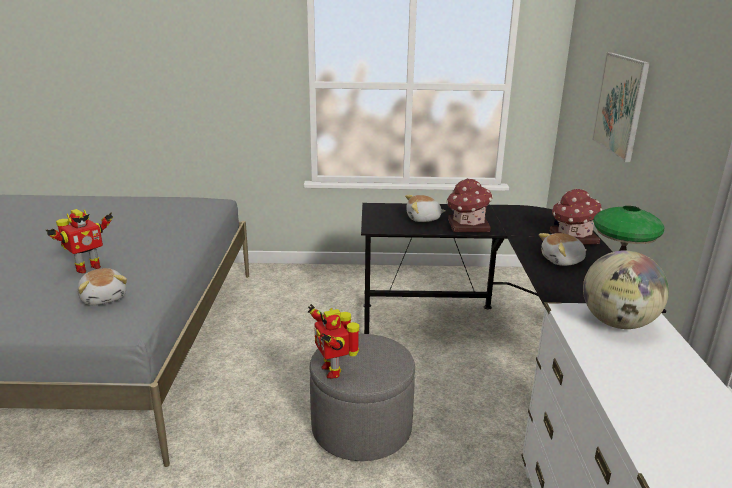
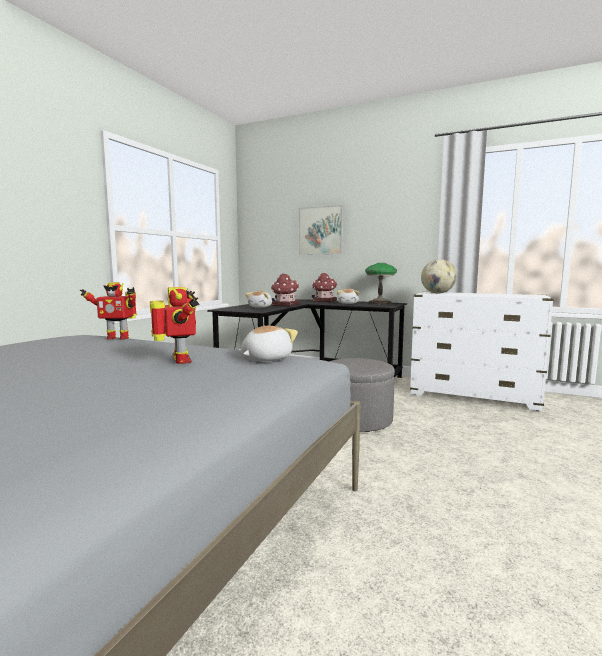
camera: 65 degrees left, 15 degrees down
plush toy [78,268,127,305] -> plush toy turned 45 degrees counterclockwise [241,326,298,362]
toy robot [307,304,359,379] -> toy robot moved to [80,282,137,340]

